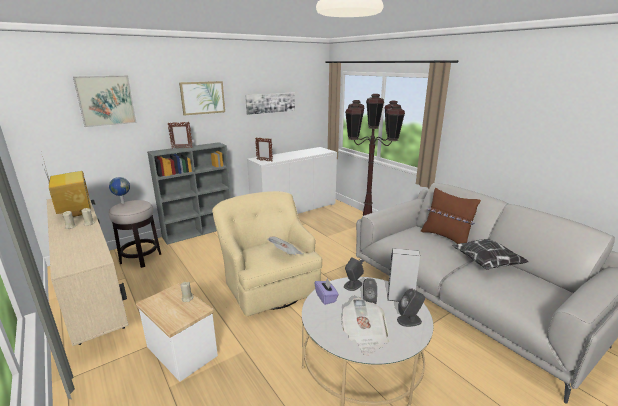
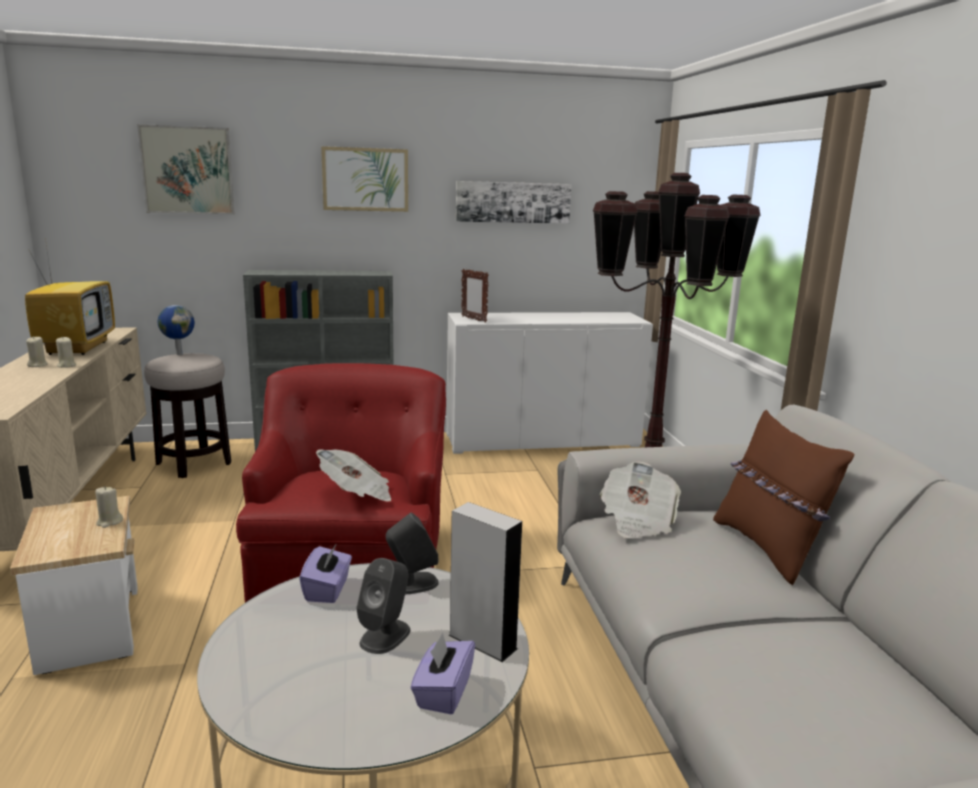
camera: 25 degrees right, 5 degrees down
picture frame [168,122,193,149] -> none
beige armchair [212,191,322,316] -> red armchair [236,363,446,603]
newspaper [342,298,389,356] -> newspaper moved to [600,461,681,539]
grey speaker [397,289,425,327] -> purple tissue box [411,633,475,715]
pillow [452,239,528,270] -> none

